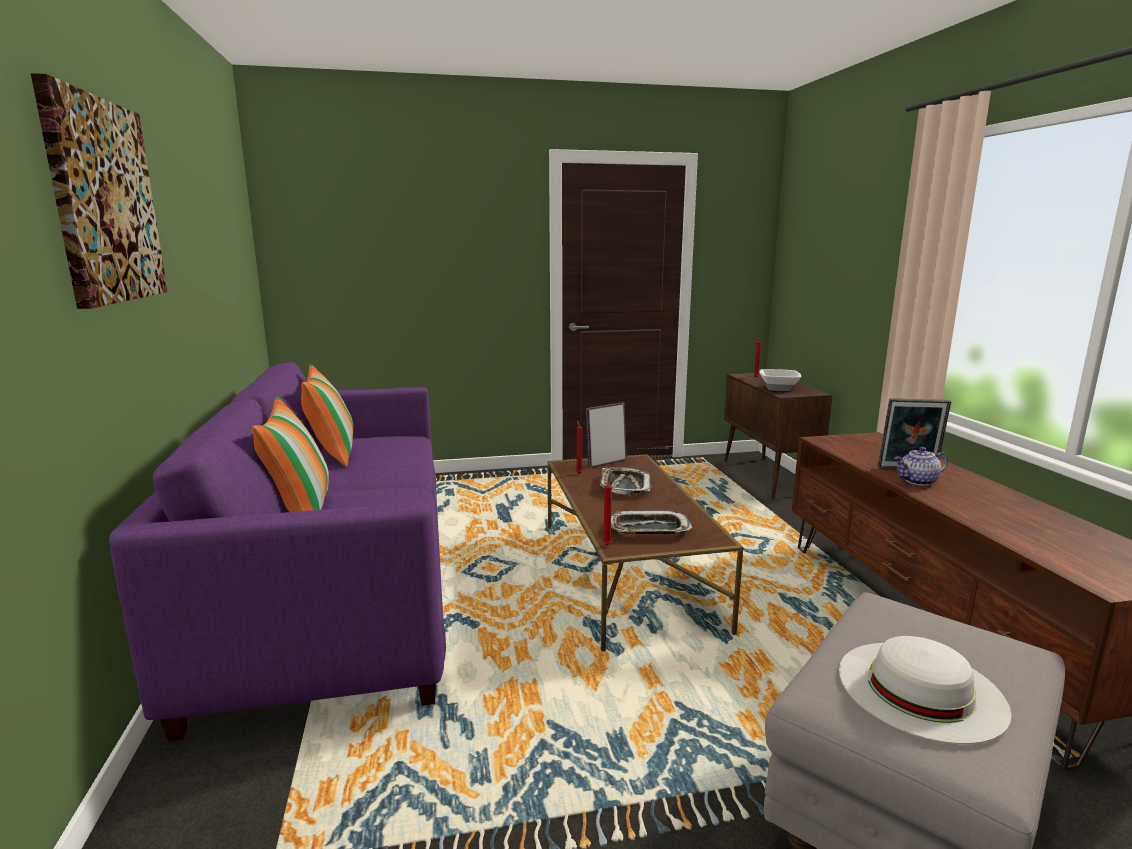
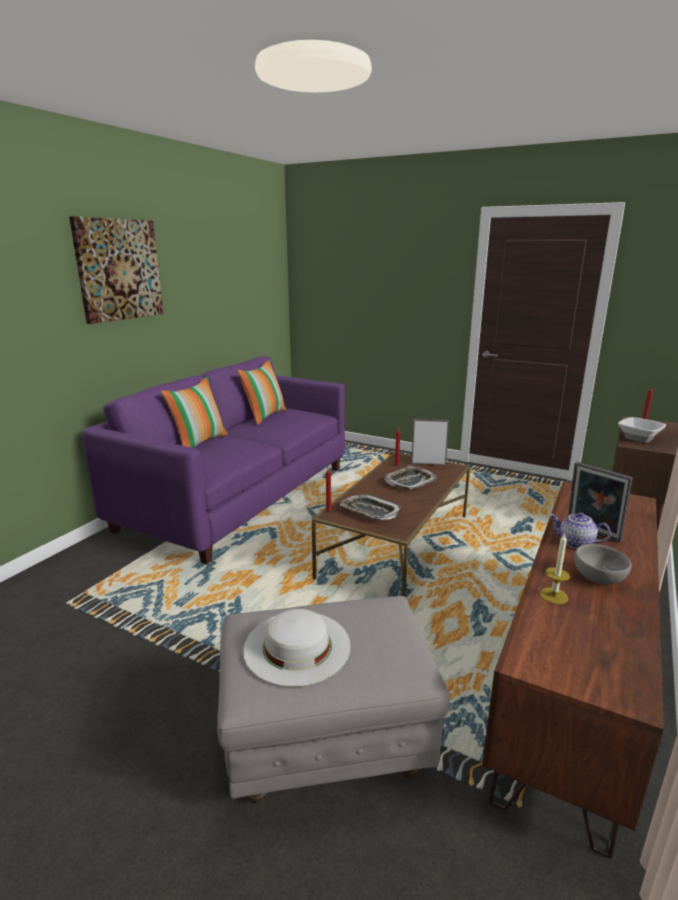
camera: 40 degrees right, 5 degrees up
none -> candle [540,533,570,604]
none -> grey bowl [574,544,632,584]

